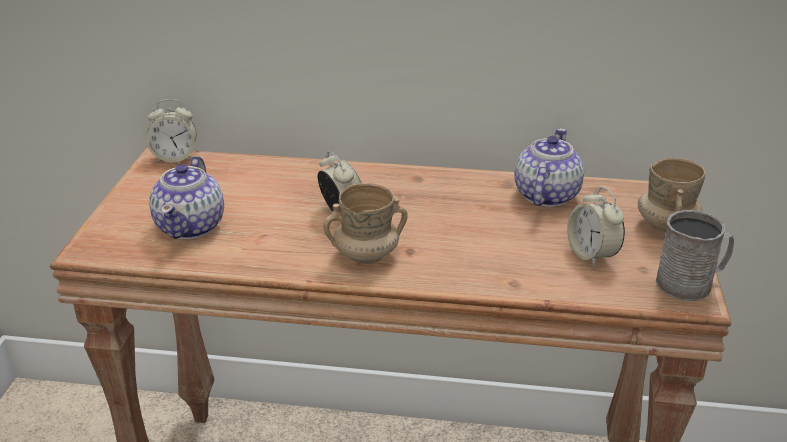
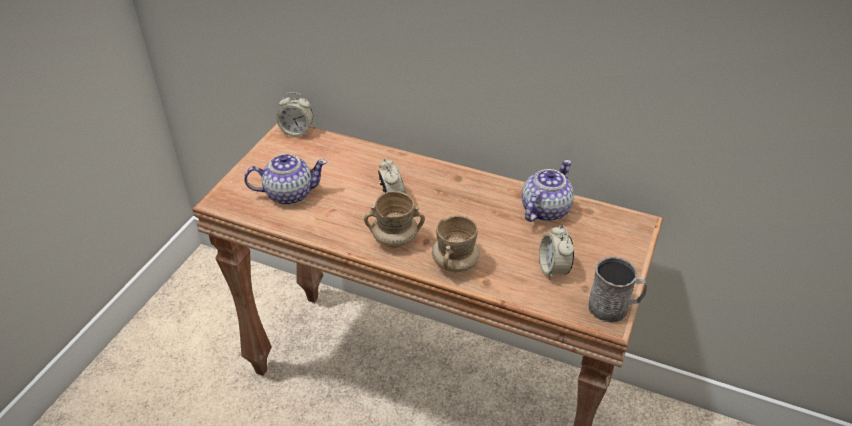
camera: 15 degrees right, 10 degrees up
teapot [149,156,224,239] -> teapot turned 120 degrees counterclockwise [244,154,327,205]
beige mug [638,158,705,233] -> beige mug moved to [432,215,480,272]

